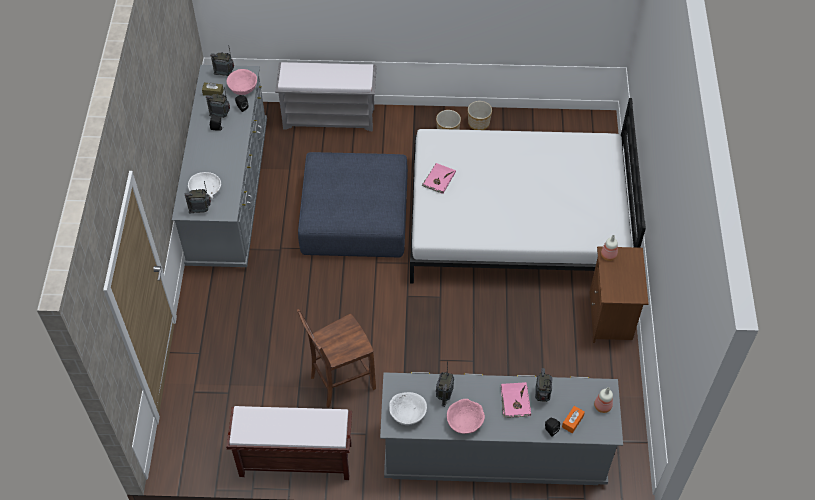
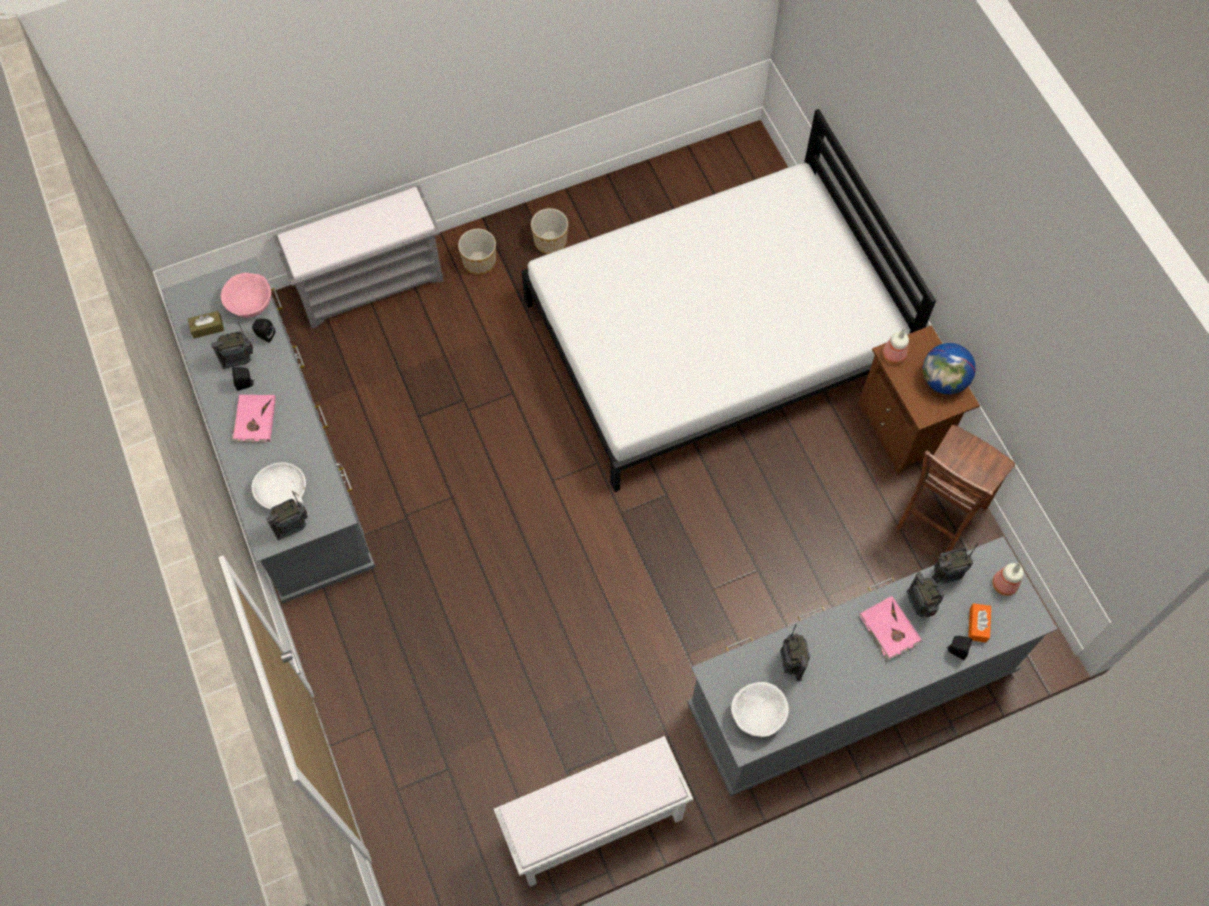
camera: 25 degrees left, 10 degrees up
radio [210,45,234,76] -> radio moved to [932,543,978,583]
brown bench [226,406,352,480] -> white bench [494,736,693,887]
brown chair [297,309,376,408] -> brown chair moved to [897,425,1015,552]
blue ottoman [298,152,408,257] -> none
pink book [422,163,456,194] -> pink book moved to [231,395,276,443]
pink bowl [447,399,485,434] -> none
planter [468,101,492,130] -> planter moved to [458,229,496,275]
none -> globe [923,343,976,394]

